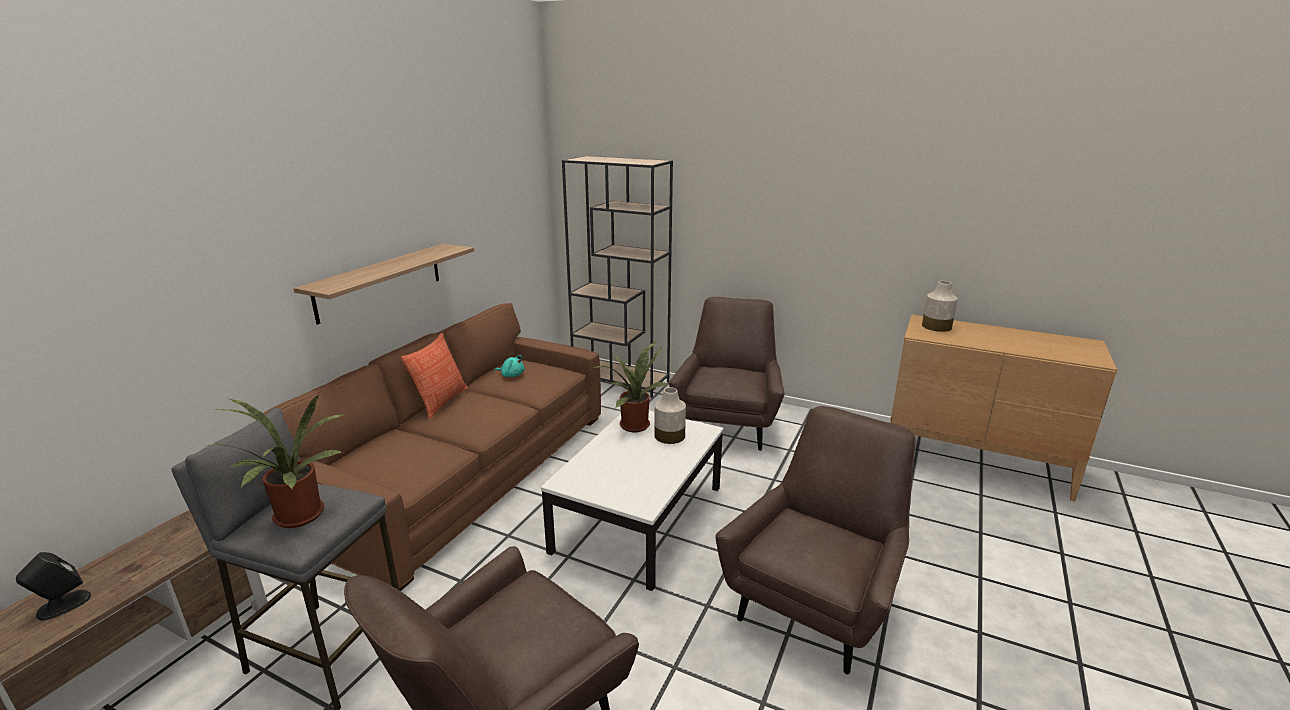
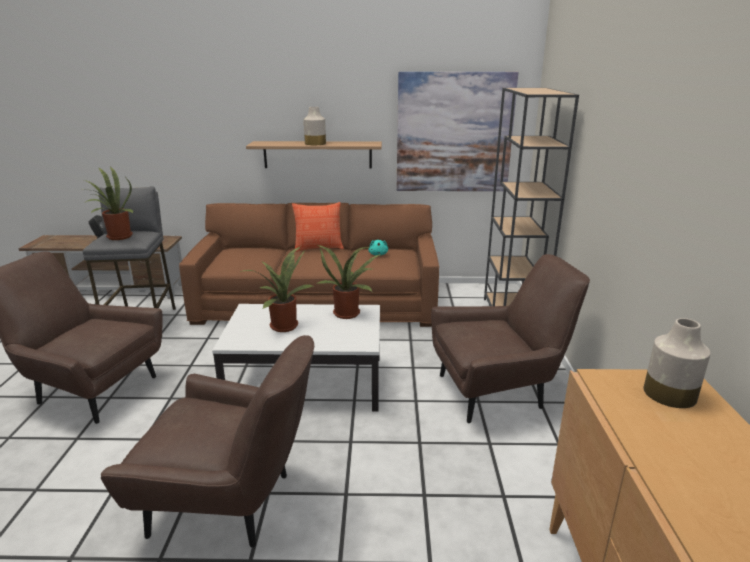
camera: 65 degrees right, 0 degrees up
beige vase [654,387,686,444] -> beige vase moved to [304,107,326,145]
none -> potted plant [240,246,313,332]
none -> picture [397,72,518,191]

